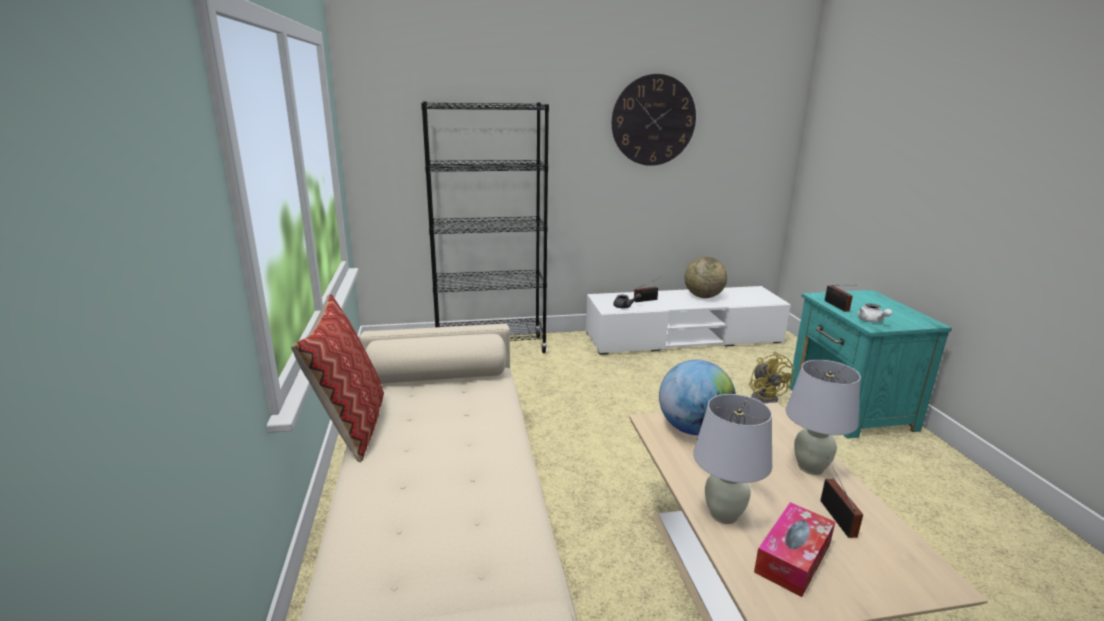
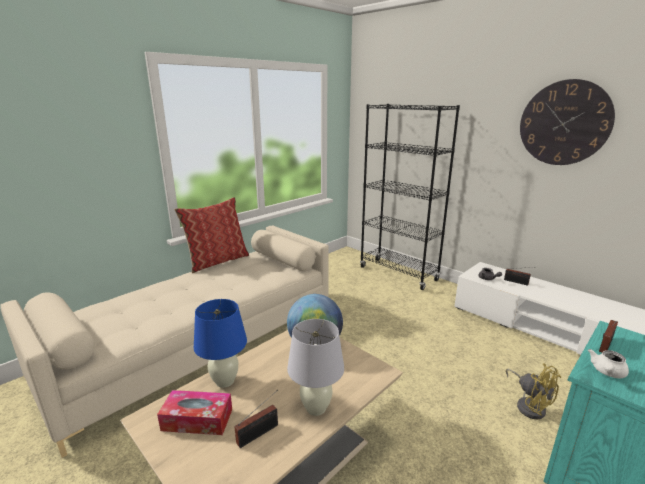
camera: 55 degrees right, 0 degrees up
globe [685,257,727,298] -> none
white table lamp [693,394,772,524] -> blue table lamp [194,299,247,388]
yellow fan [749,351,794,403] -> yellow fan turned 75 degrees counterclockwise [506,363,561,419]

